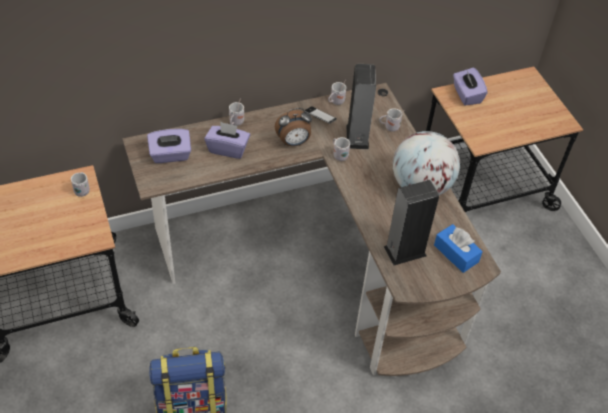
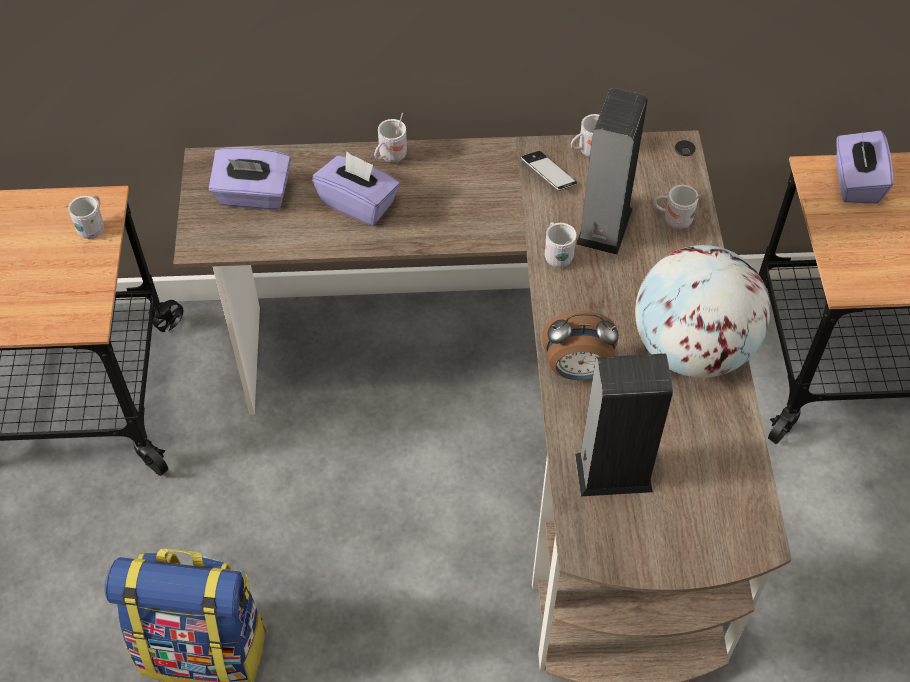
camera: 20 degrees right, 5 degrees up
alarm clock [275,108,312,146] -> alarm clock moved to [542,311,619,380]
blue tissue box [434,224,483,273] -> none

